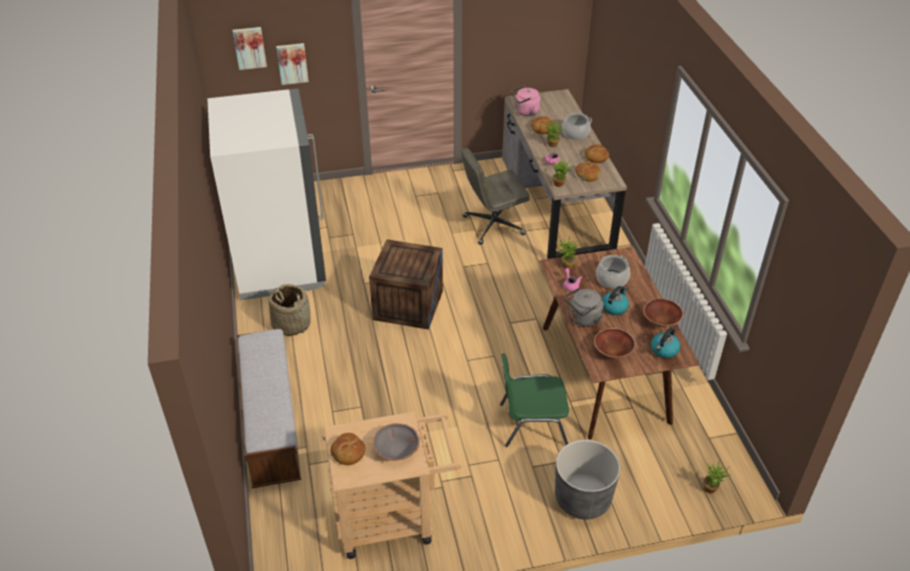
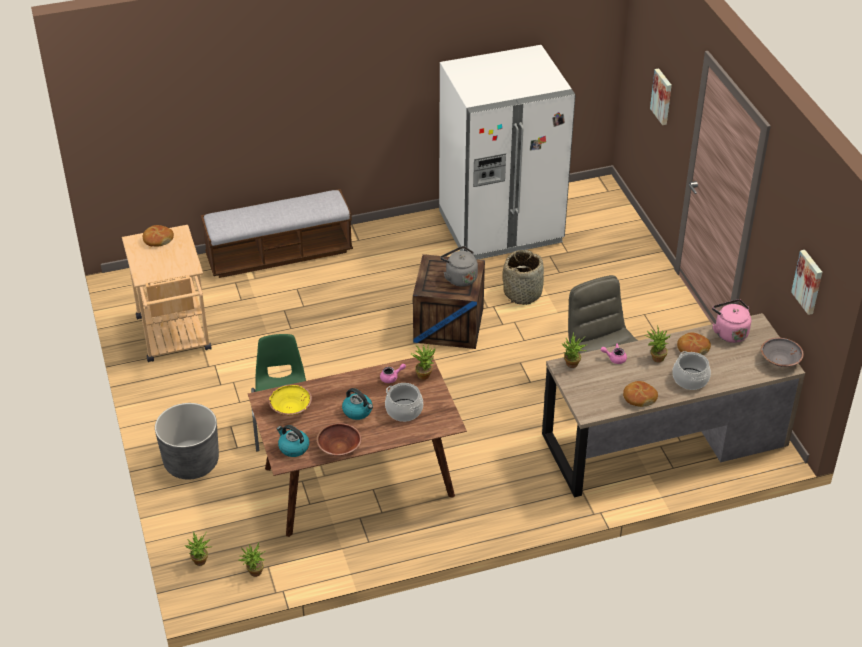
camera: 85 degrees right, 0 degrees up
picture [233,27,267,70] -> picture moved to [791,250,822,315]
basket [268,284,311,336] -> basket moved to [503,250,544,305]
grey bowl [373,423,420,461] -> grey bowl moved to [761,338,804,367]
grey kettle [564,288,604,326] -> grey kettle moved to [441,246,478,287]
bread [575,162,601,182] -> none
brown bowl [594,328,636,358] -> yellow bowl [268,384,312,415]
none -> potted plant [239,543,266,577]

